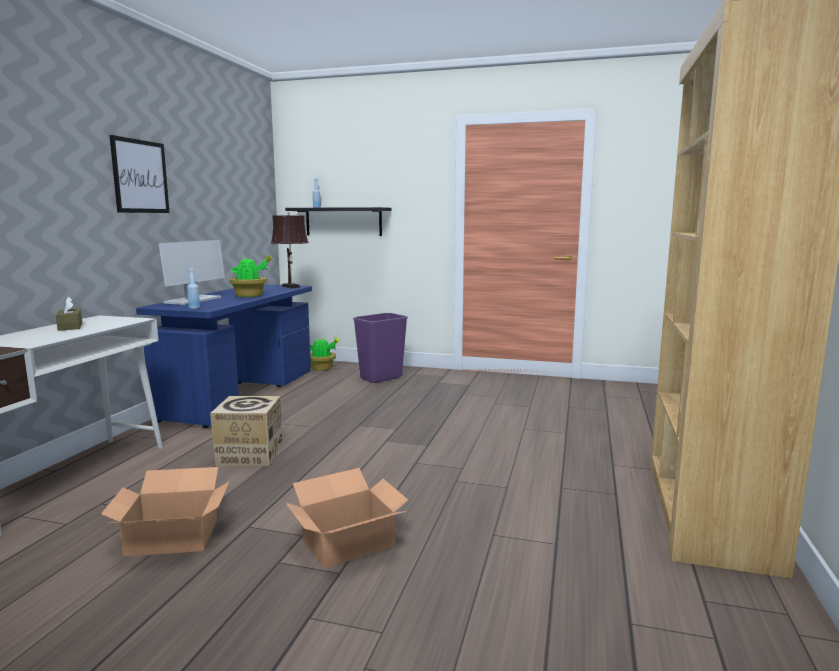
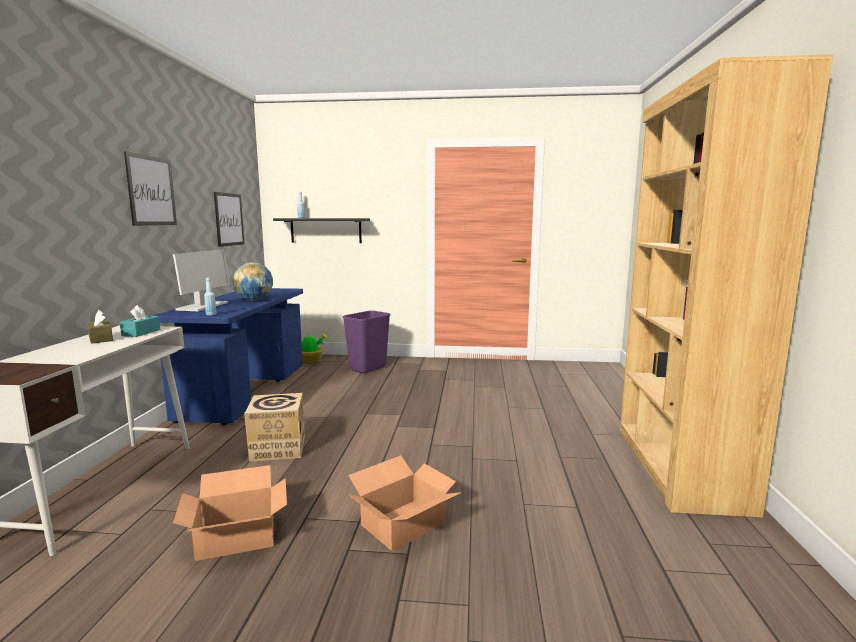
camera: 10 degrees left, 0 degrees up
potted plant [229,255,273,297] -> globe [233,262,273,301]
brown table lamp [271,212,309,288] -> none
none -> turquoise tissue box [120,305,160,337]
none -> picture [214,192,245,247]

